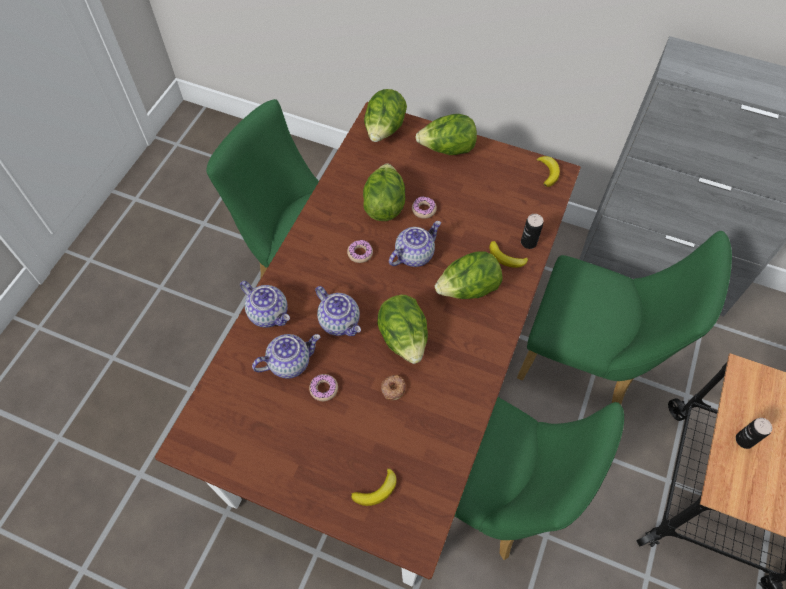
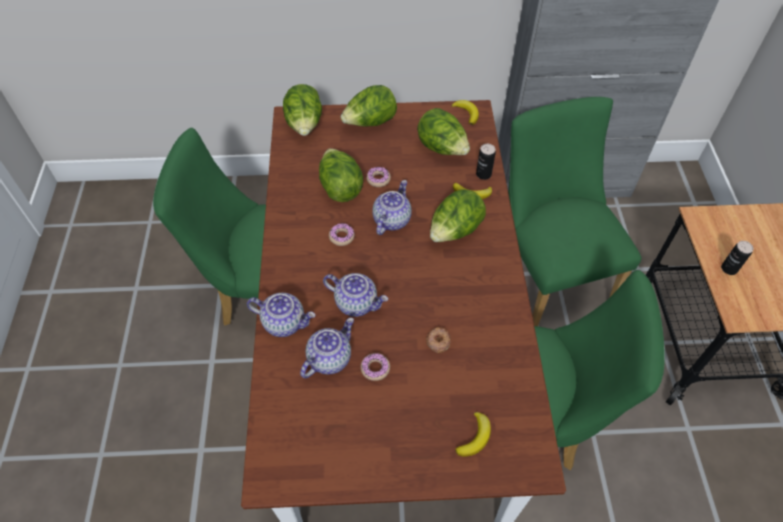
camera: 25 degrees left, 5 degrees down
lettuce [377,295,428,364] -> lettuce moved to [417,108,470,155]
green chair [517,231,732,404] -> green chair turned 105 degrees counterclockwise [508,97,642,326]

